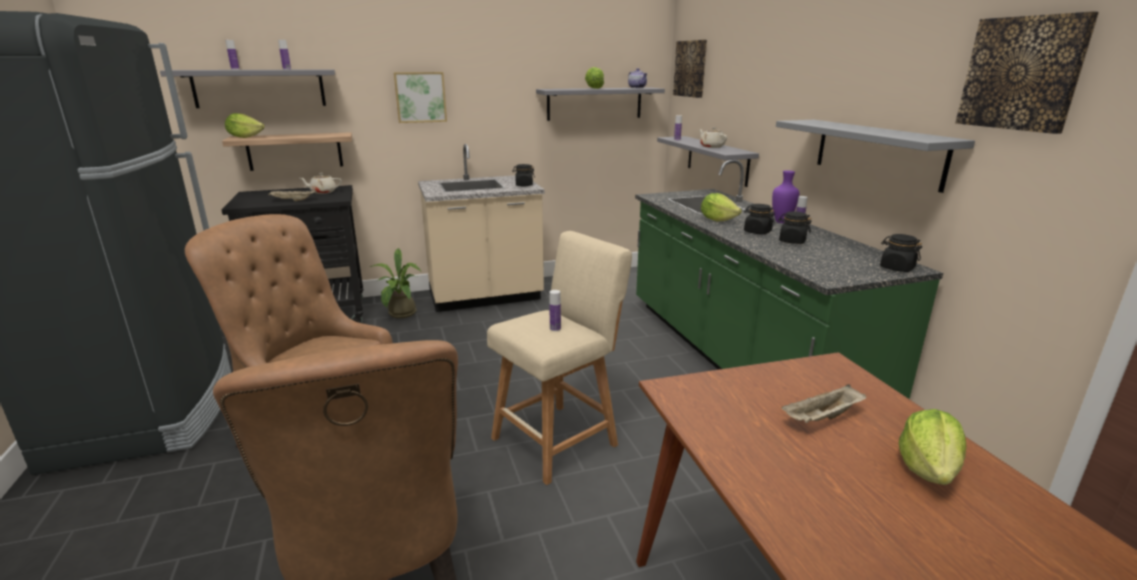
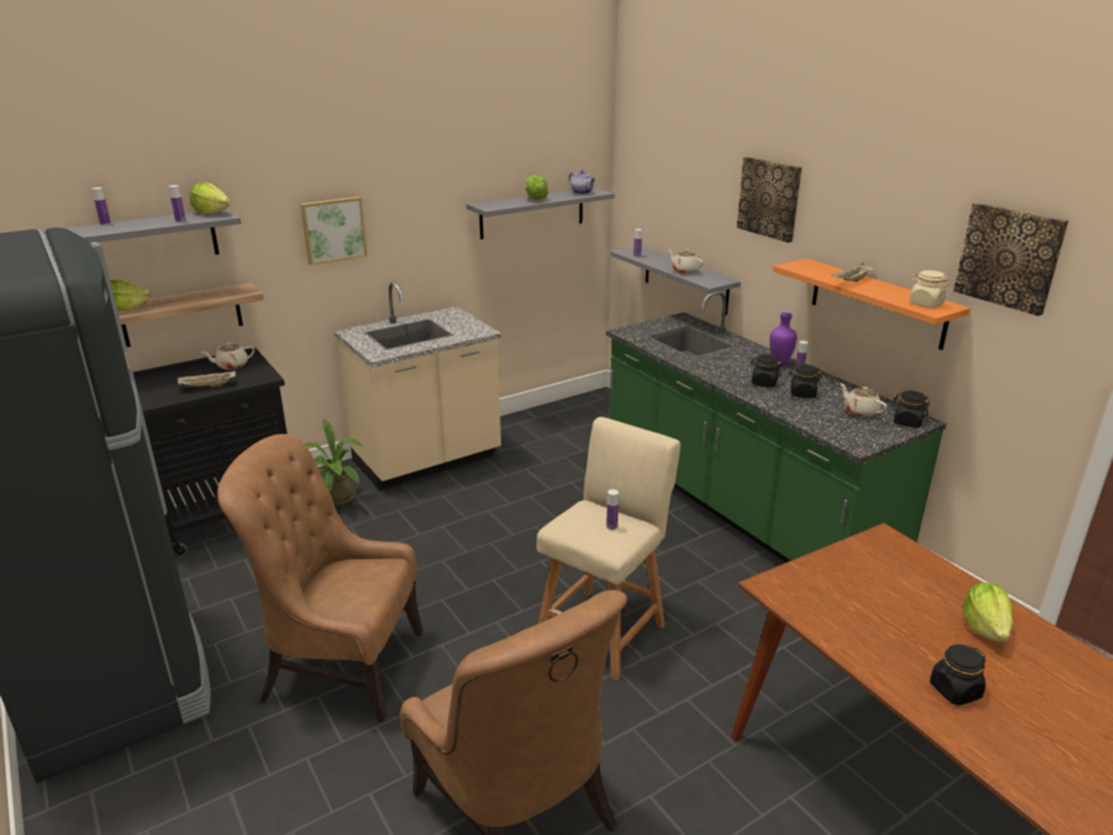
camera: 15 degrees left, 5 degrees up
black jar [512,164,535,186] -> black jar moved to [930,644,986,706]
picture [673,40,707,98] -> picture moved to [736,157,802,243]
lettuce [701,193,742,221] -> lettuce moved to [189,182,231,215]
grey shelf [776,120,975,193] -> orange shelf [773,258,971,350]
beige tray [782,384,867,423] -> beige tray moved to [832,263,875,282]
none -> beige teapot [840,383,887,417]
none -> beige jar [909,270,949,308]

